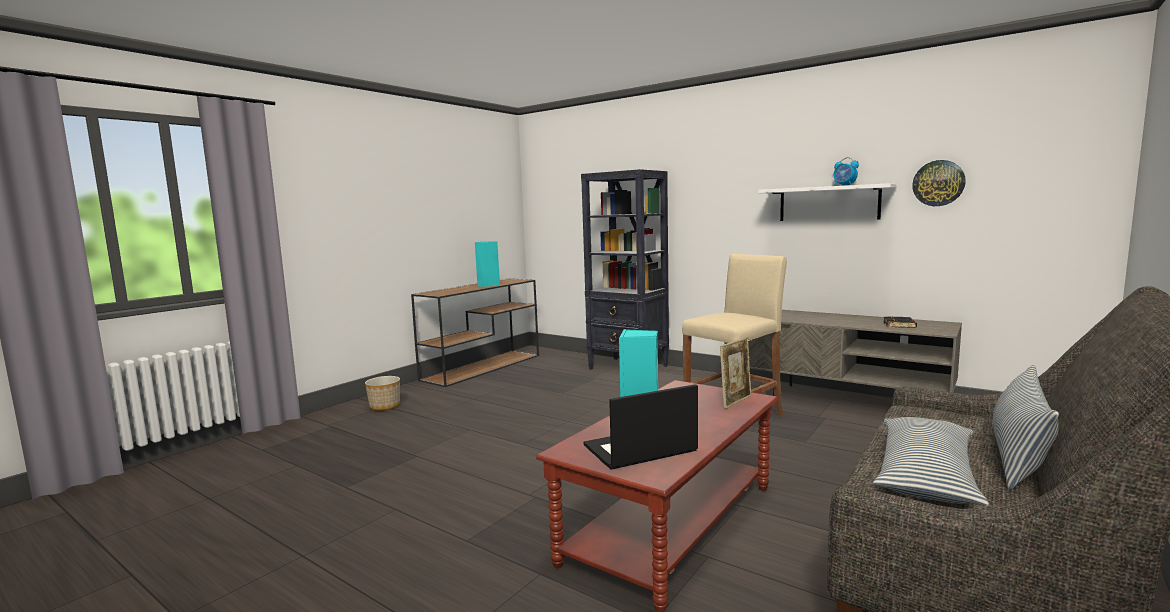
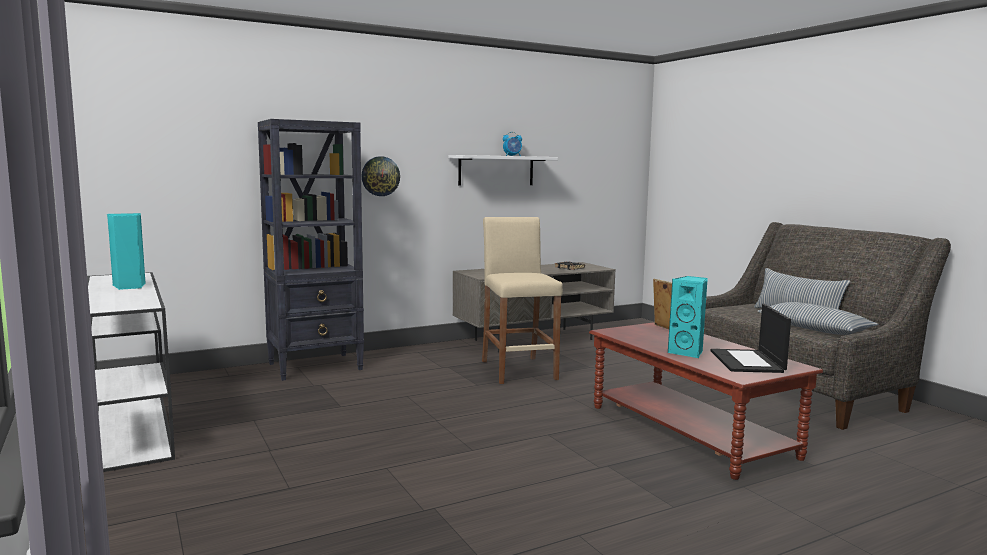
camera: 65 degrees left, 0 degrees up
planter [365,376,400,411] -> none
brown console table [411,278,539,387] -> white console table [87,272,175,472]
wall clock [912,160,966,206] -> wall clock moved to [361,156,400,196]

